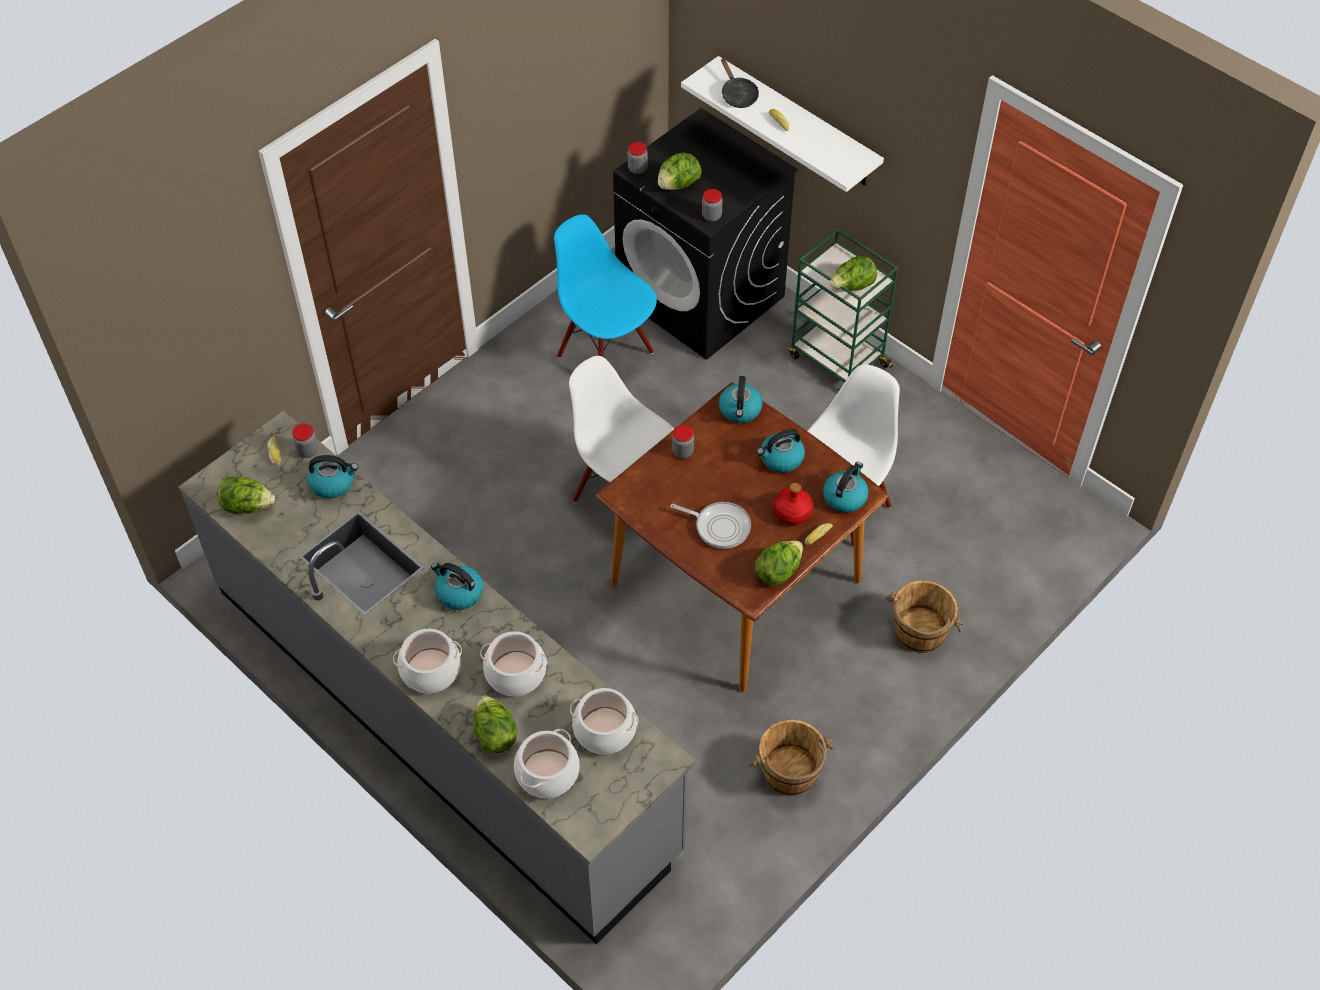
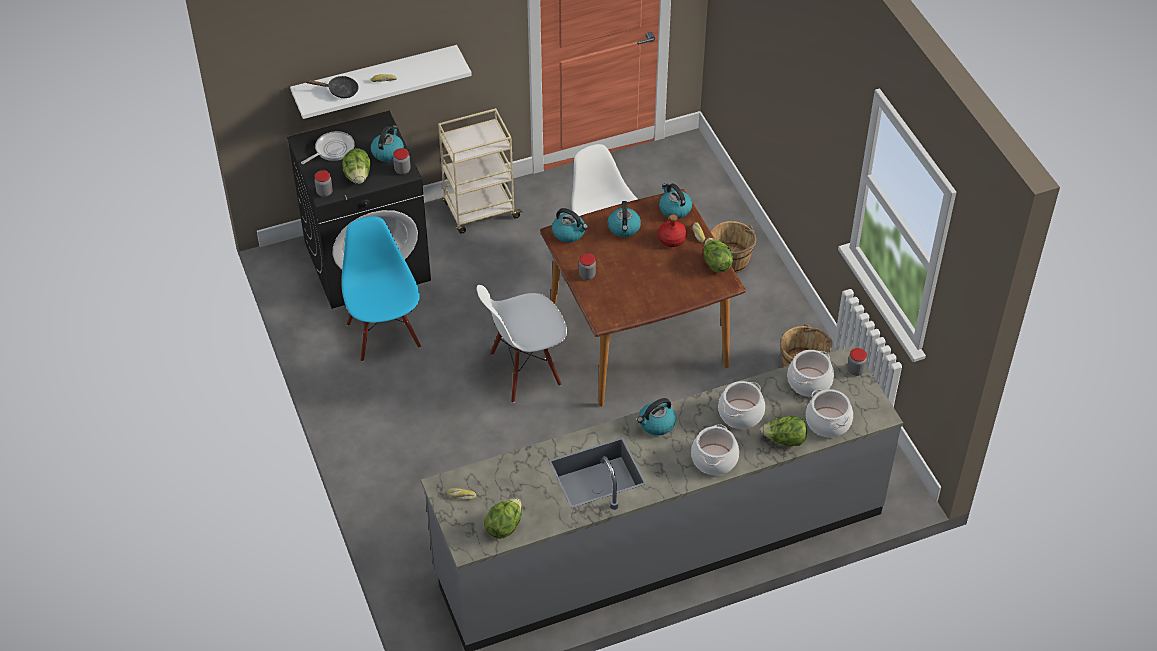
camera: 65 degrees left, 5 degrees down
jar [292,424,318,458] -> jar moved to [847,348,867,376]
kettle [307,455,358,499] -> kettle moved to [371,125,404,162]
blue chair [554,214,657,358] -> blue chair turned 90 degrees clockwise [341,216,421,362]
frying pan [670,502,751,549] -> frying pan moved to [301,131,355,164]
green cart [789,229,898,383] -> beige cart [438,108,523,234]
lettuce [829,256,877,291] -> none

